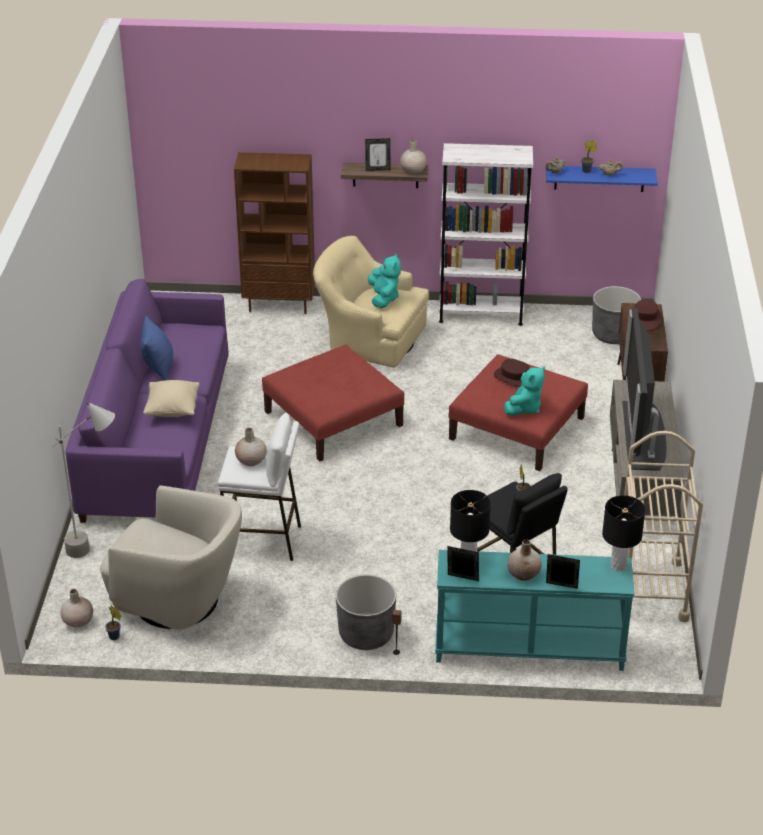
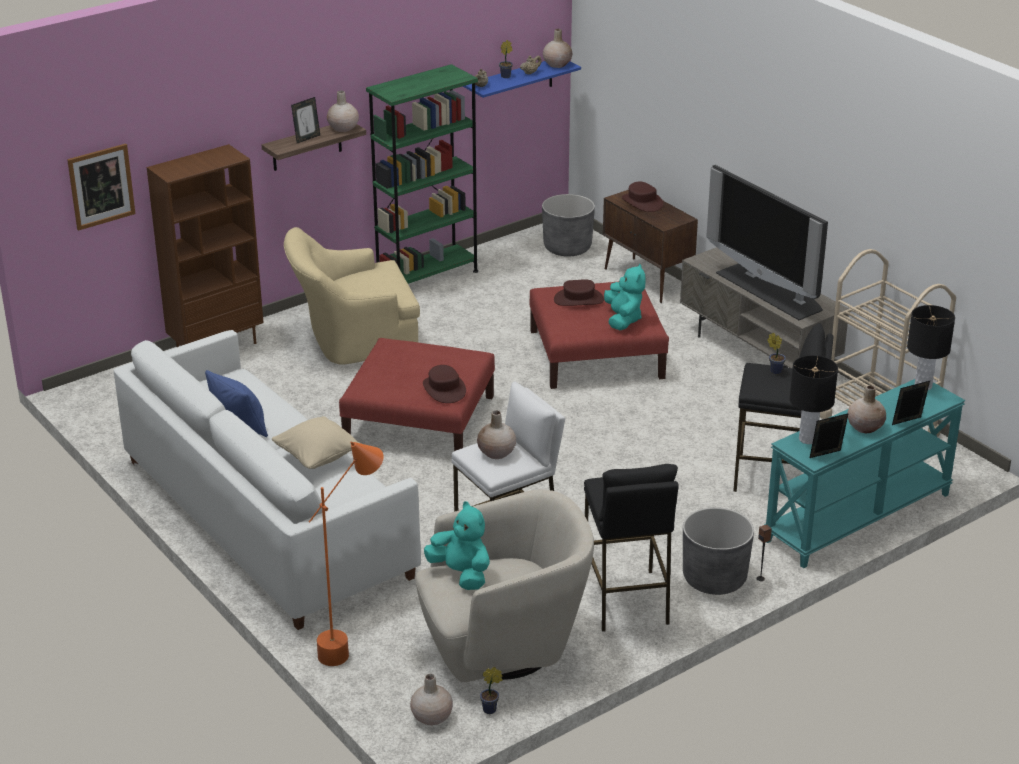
camera: 40 degrees left, 5 degrees down
grey floor lamp [51,402,115,558] -> orange floor lamp [309,441,384,666]
purple sofa [65,279,228,523] -> white sofa [114,330,421,630]
turquoise plush toy [368,254,401,308] -> turquoise plush toy moved to [424,501,490,590]
white bookcase [439,143,533,326] -> green bookcase [366,64,478,284]
none -> picture [67,144,135,231]
none -> brown hat [423,365,466,403]
none -> beige vase [543,29,572,68]
none -> black stool [584,464,679,632]

